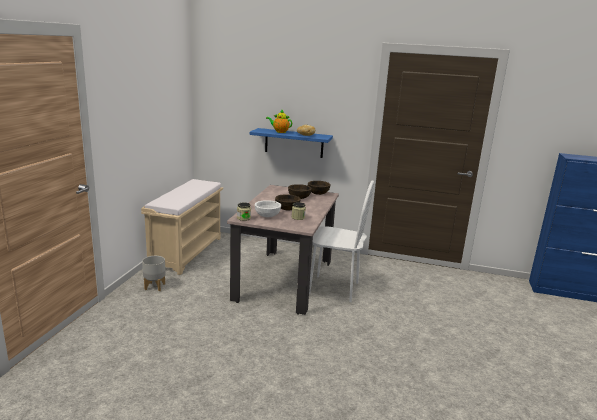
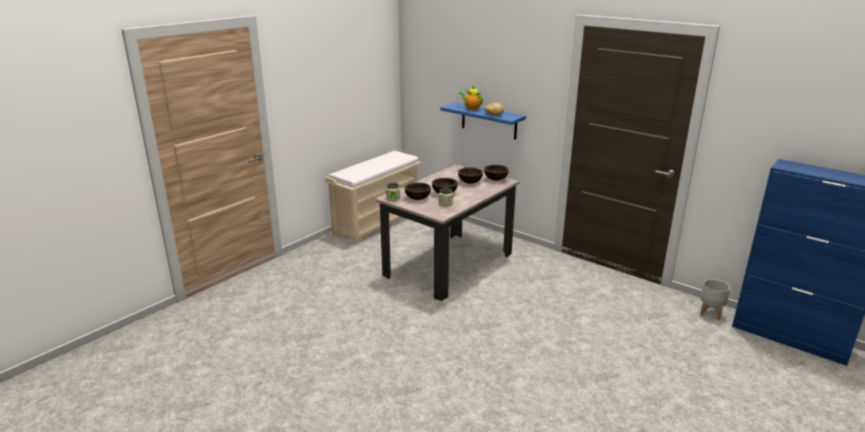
camera: 25 degrees right, 5 degrees up
grey planter [142,256,166,291] -> grey planter moved to [700,279,730,320]
white bowl [255,200,281,217] -> brown bowl [404,182,431,200]
white chair [309,180,374,302] -> none

